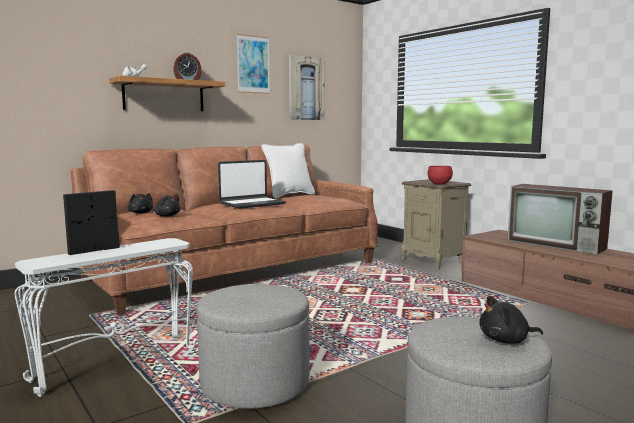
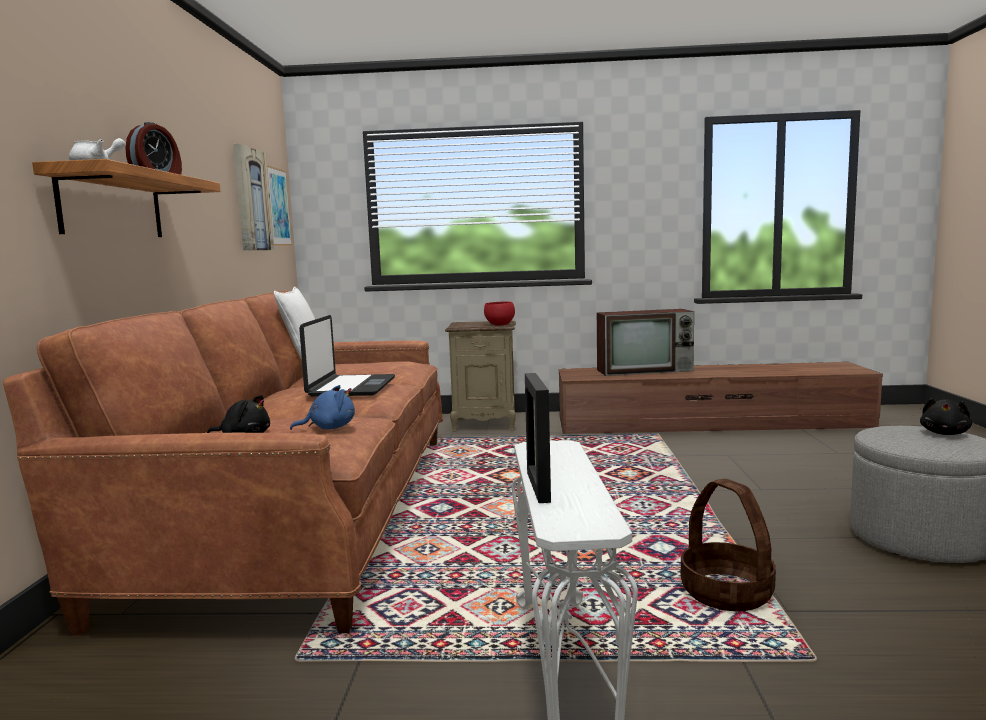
camera: 50 degrees left, 0 degrees up
black plush toy [151,194,180,217] -> blue plush toy [290,385,355,430]
grey ottoman [197,284,309,409] -> basket [681,479,776,611]
picture [236,34,270,94] -> picture moved to [267,166,292,246]

